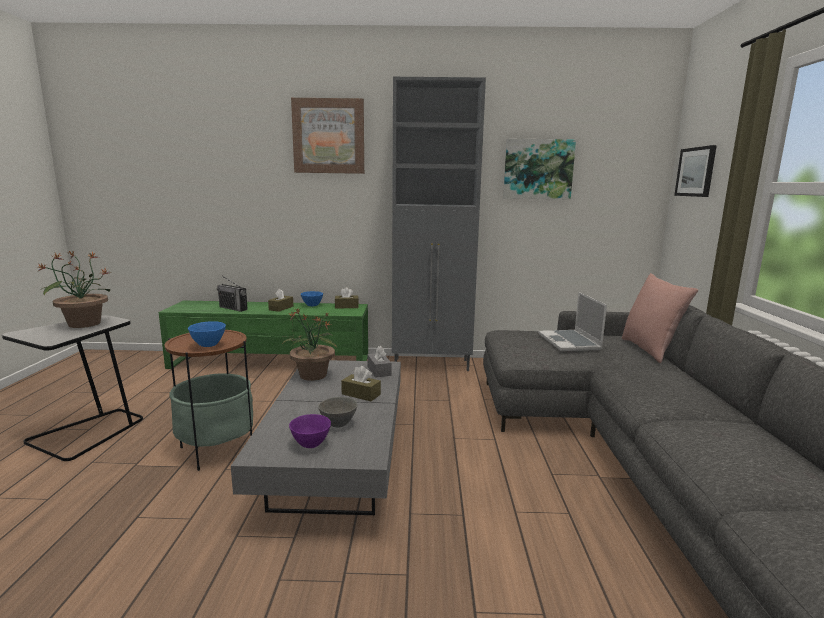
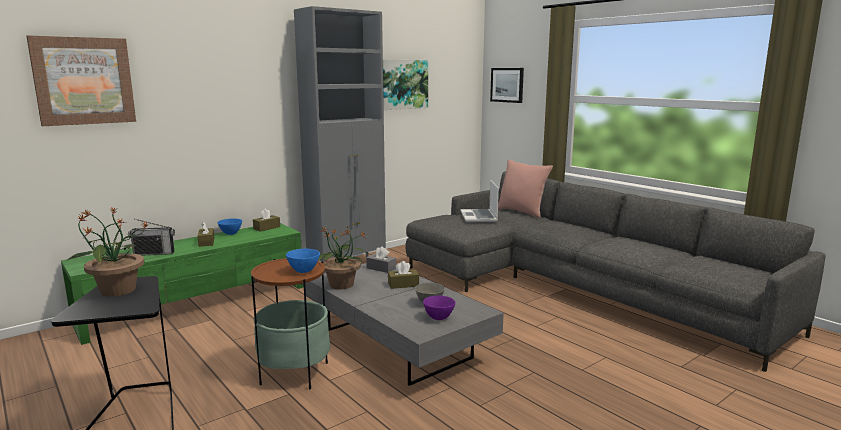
camera: 40 degrees left, 0 degrees up
picture [291,98,364,174] -> picture moved to [27,35,136,126]
laptop [538,292,607,351] -> laptop turned 45 degrees clockwise [460,180,499,222]

